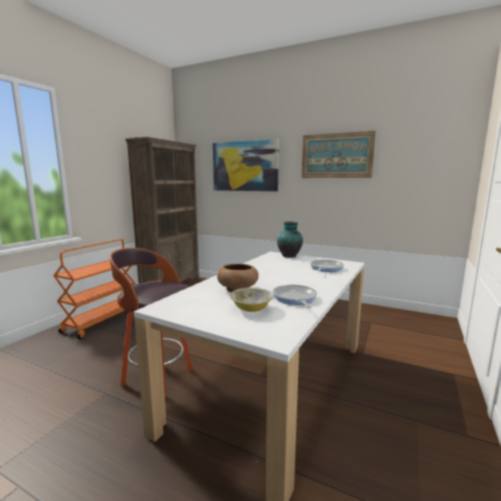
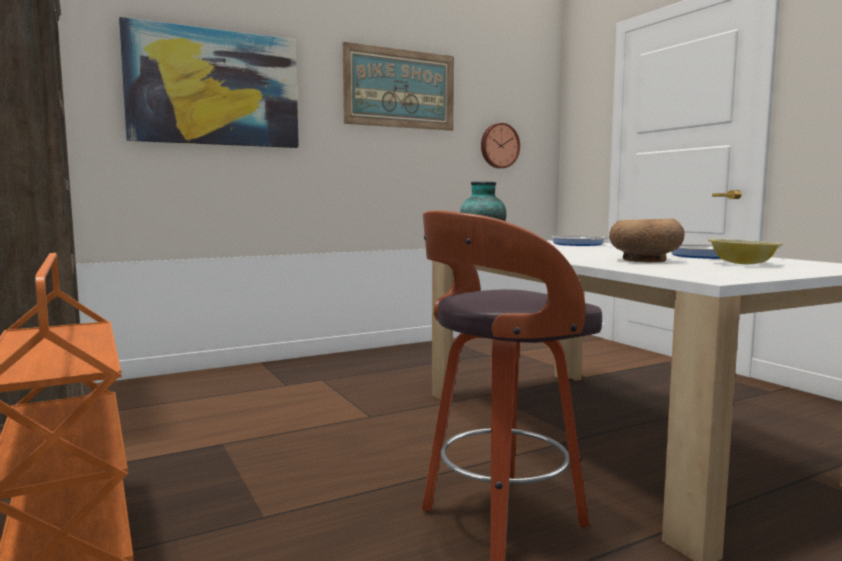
camera: 55 degrees left, 5 degrees down
none -> wall clock [481,123,520,168]

